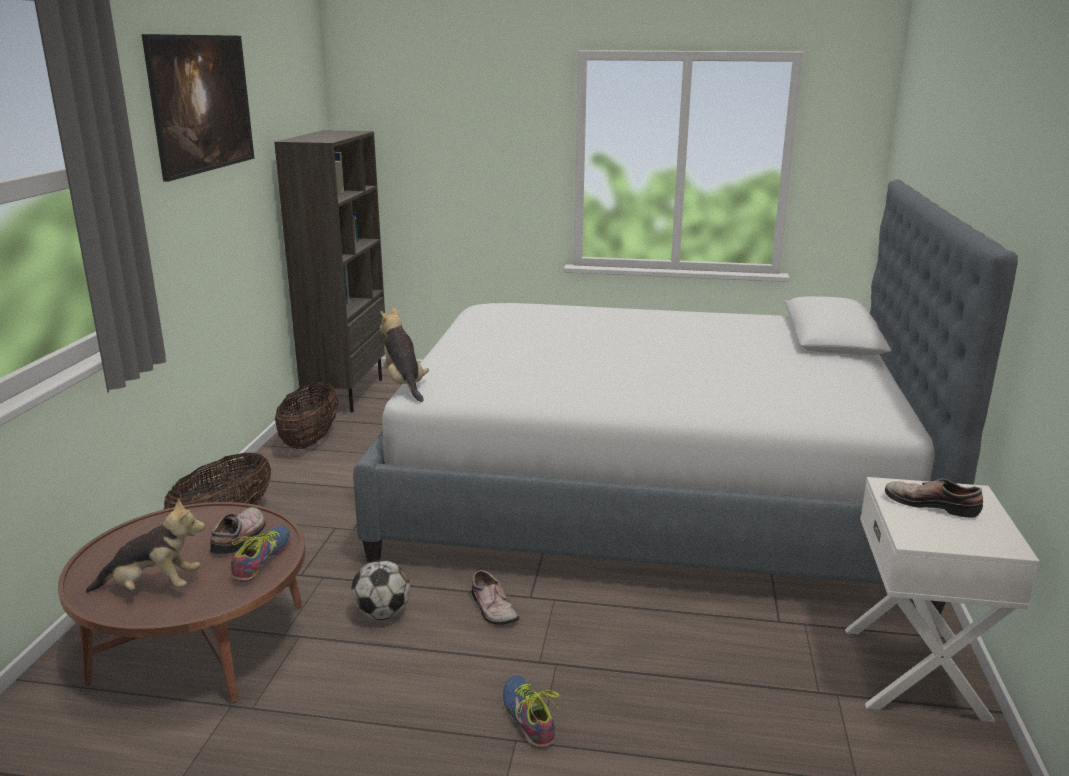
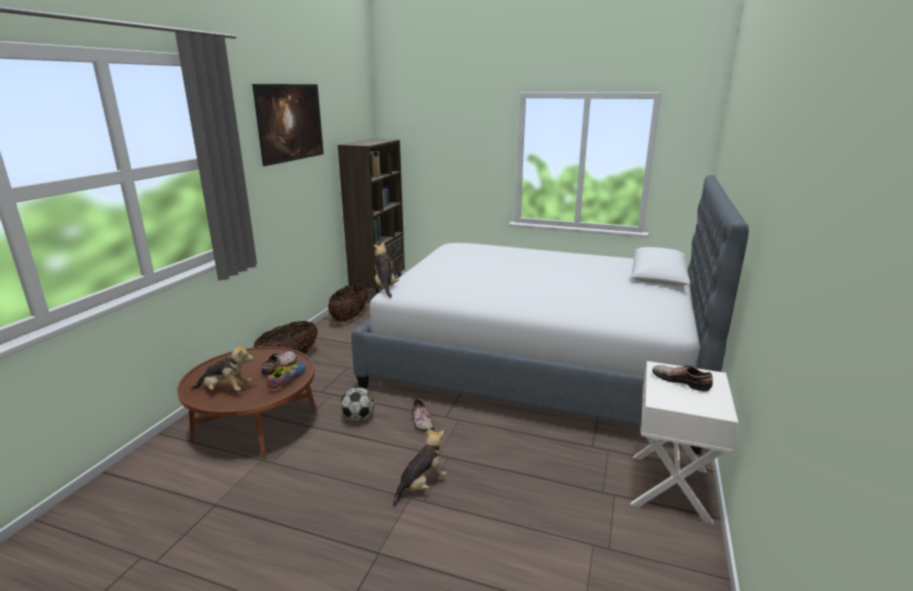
camera: 10 degrees right, 0 degrees up
shoe [503,675,560,748] -> plush toy [393,428,447,507]

